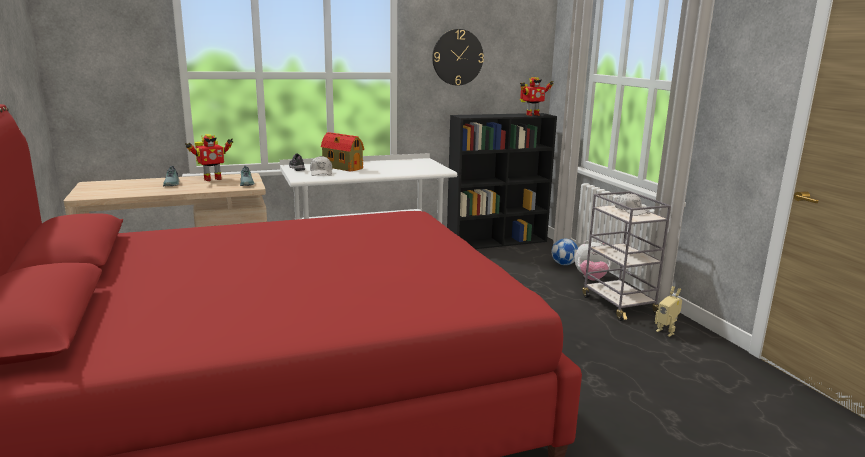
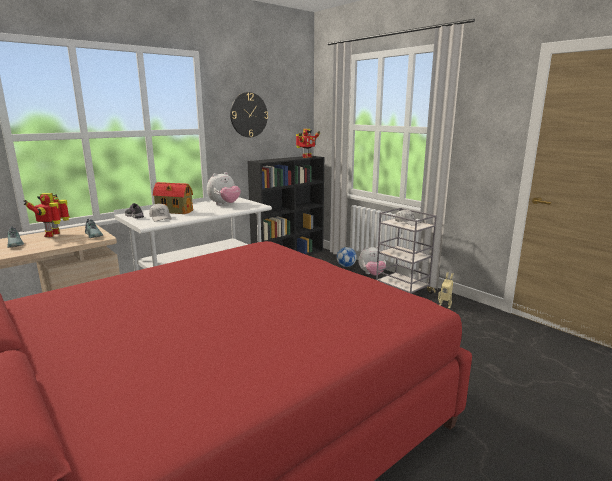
camera: 20 degrees left, 0 degrees up
toy robot [185,134,233,181] -> toy robot turned 150 degrees clockwise [24,193,70,237]
none -> plush toy [207,172,241,205]

